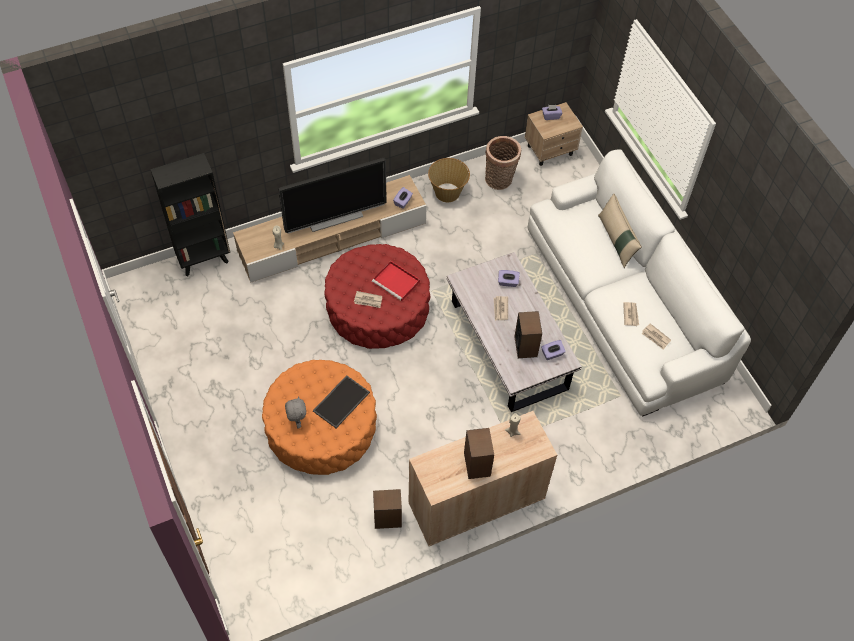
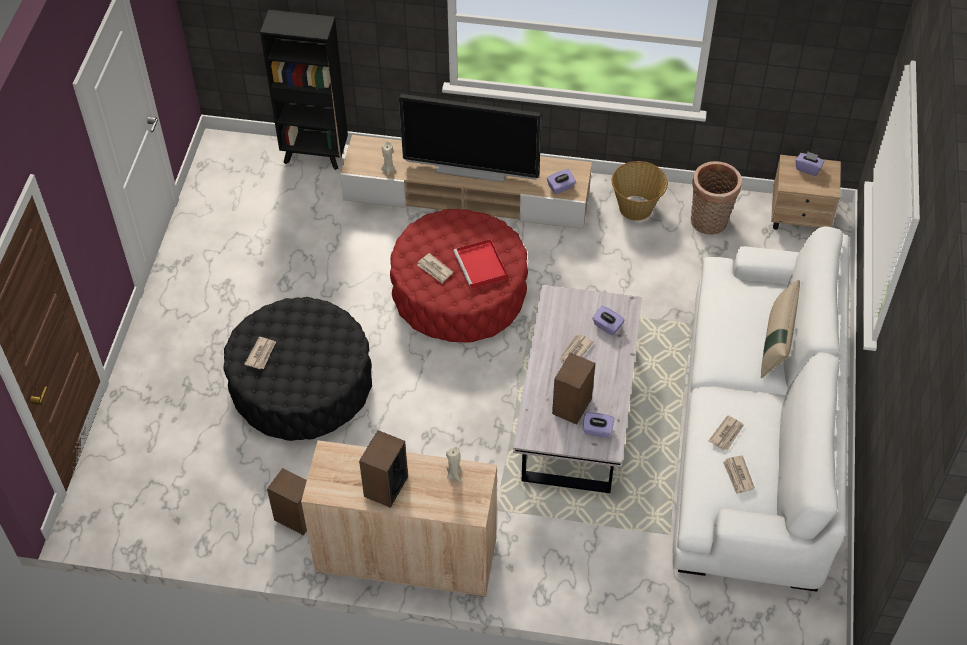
camera: 35 degrees right, 5 degrees down
orange ottoman [262,360,377,475] -> black ottoman [223,297,372,441]
grey plush toy [285,396,306,428] -> newspaper [245,337,276,369]
tray [313,375,370,428] -> none

